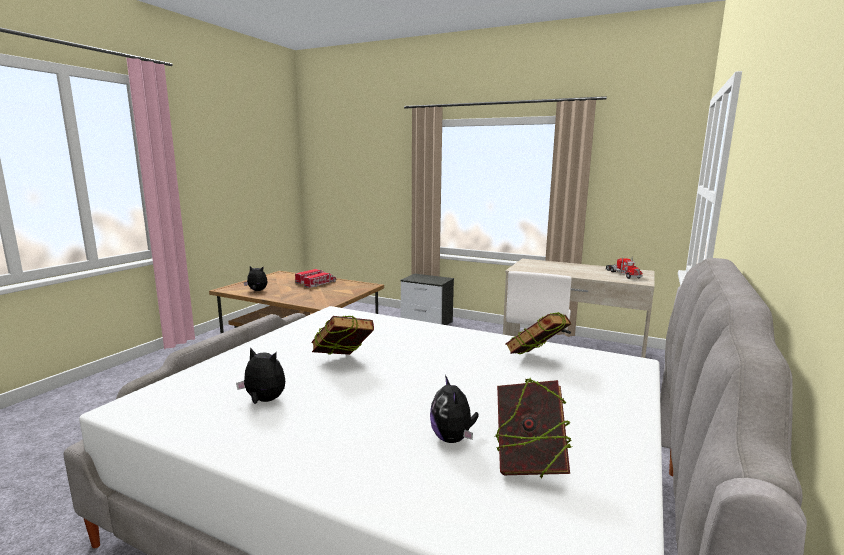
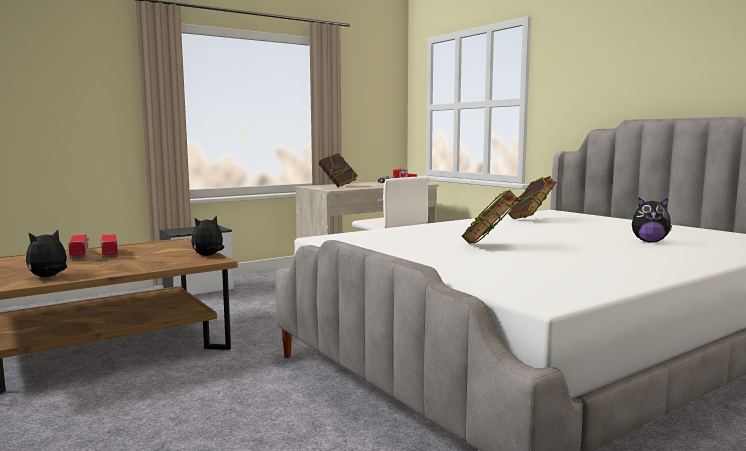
camera: 60 degrees left, 5 degrees down
plush toy [236,347,285,404] -> plush toy moved to [191,215,224,256]
book [495,378,572,479] -> book moved to [318,153,358,187]

